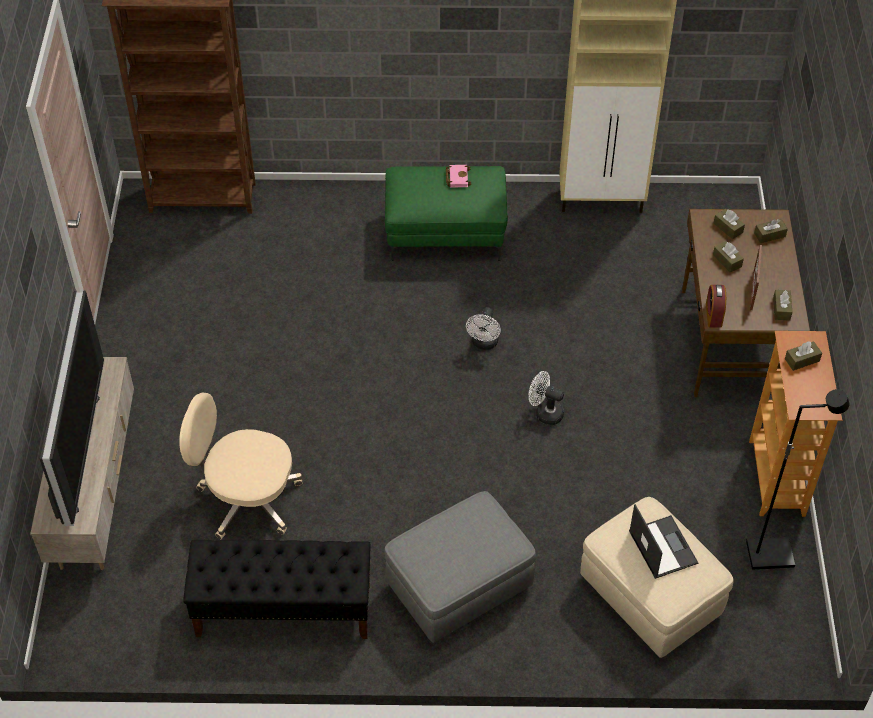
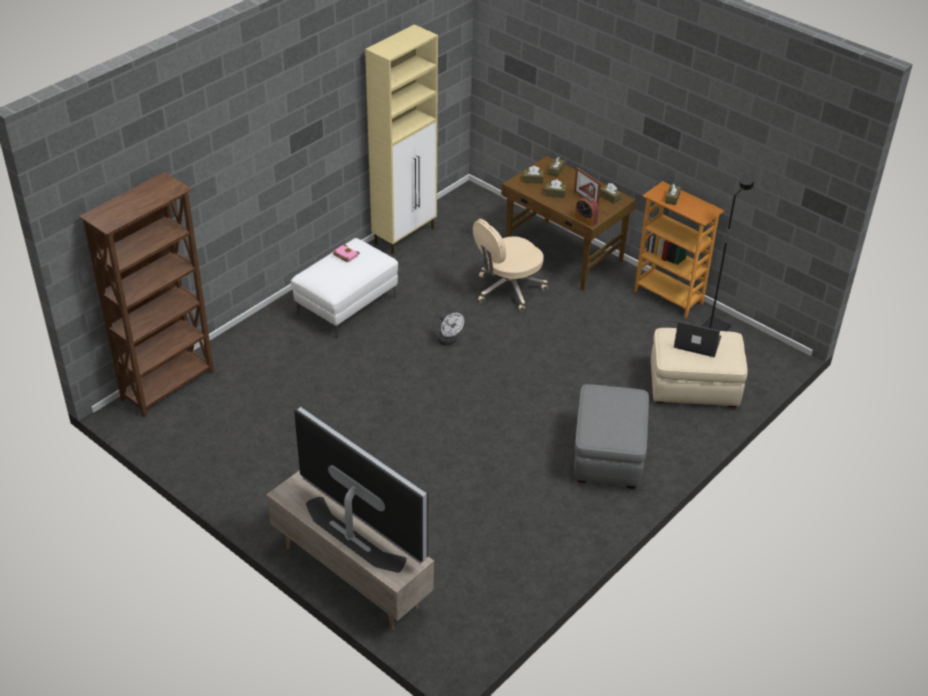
camera: 50 degrees left, 10 degrees down
beige office chair [179,393,303,539] -> beige office chair moved to [473,219,548,311]
black bench [183,540,371,639] -> none
green ottoman [385,166,508,261] -> white ottoman [291,238,398,339]
white fan [529,371,564,425] -> none

